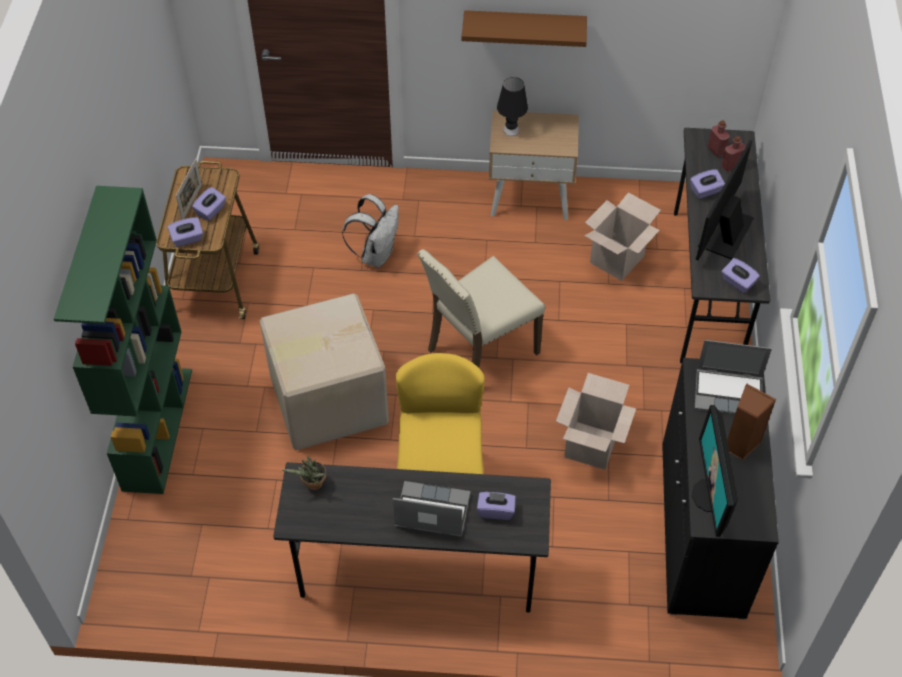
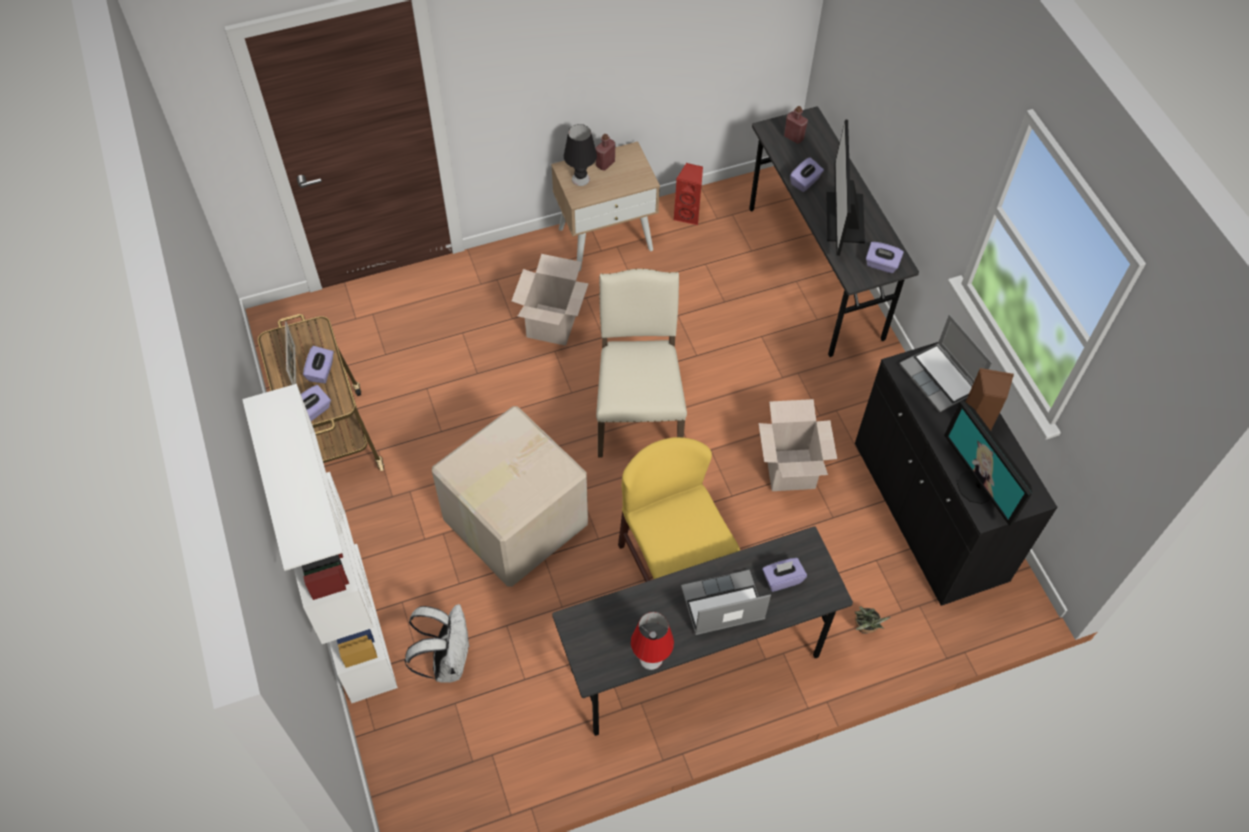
camera: 25 degrees left, 5 degrees up
green bookcase [54,186,192,494] -> white bookcase [242,384,398,703]
potted plant [282,456,326,490] -> potted plant moved to [854,606,890,634]
white backpack [342,194,399,268] -> white backpack moved to [404,604,469,683]
beige chair [417,249,545,368] -> beige chair turned 150 degrees clockwise [596,269,687,458]
brown shelf [462,10,587,47] -> none
cardboard box [584,192,661,281] -> cardboard box moved to [512,254,589,346]
laptop [695,340,772,415] -> laptop turned 75 degrees clockwise [899,314,992,412]
red bottle [721,136,746,171] -> red bottle moved to [595,134,615,171]
none -> red table lamp [631,612,674,670]
none -> red speaker [674,163,703,225]

